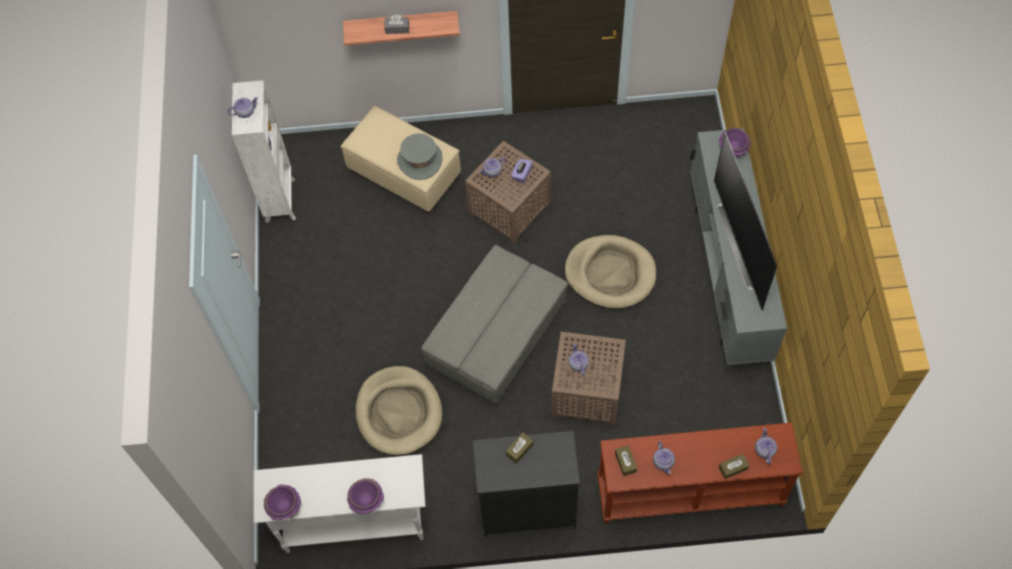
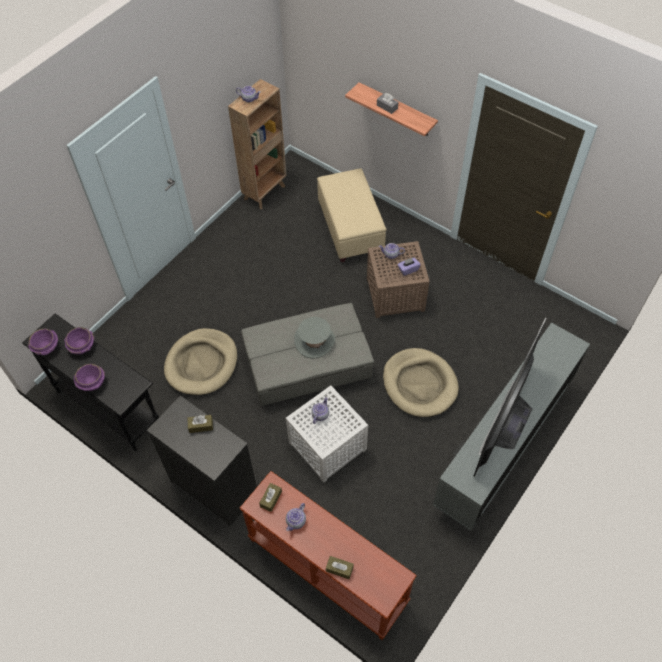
camera: 40 degrees right, 5 degrees down
white bookcase [232,80,296,223] -> brown bookcase [228,79,286,209]
white console table [253,454,426,553] -> black console table [22,314,159,451]
grey hat [397,133,443,180] -> grey hat moved to [294,317,335,359]
brown side table [552,332,626,425] -> white side table [286,385,368,483]
purple bowl [719,128,751,157] -> purple bowl moved to [64,327,95,354]
teapot [755,428,777,464] -> none

